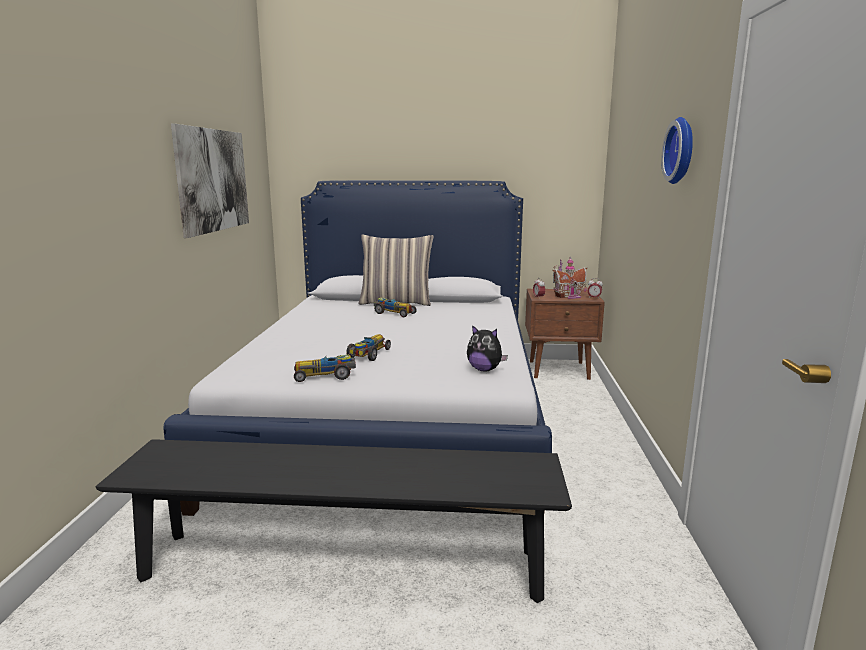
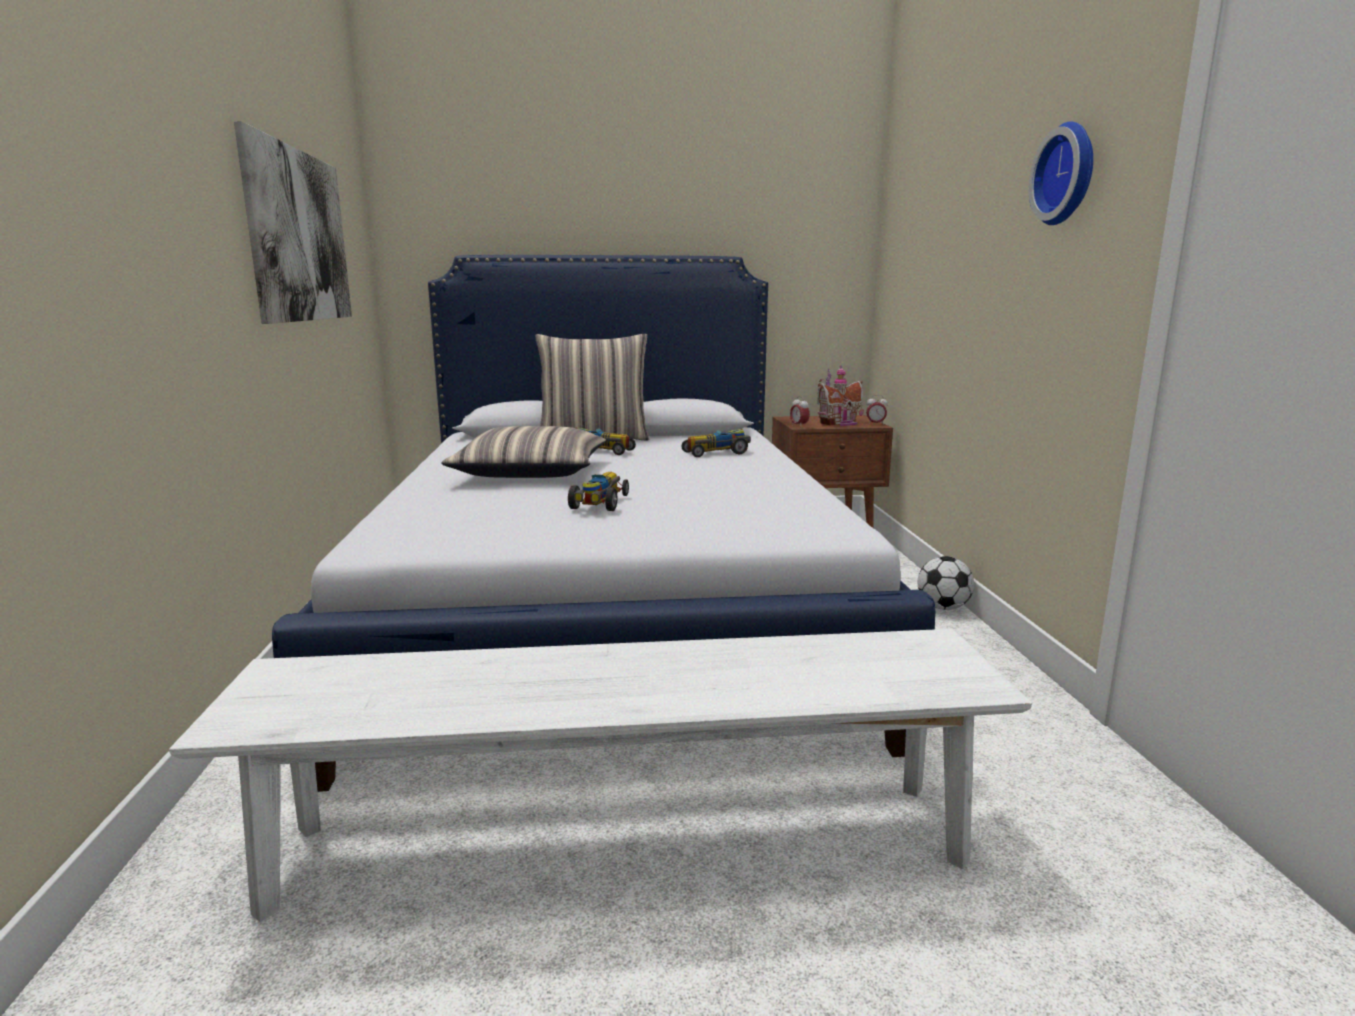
camera: 10 degrees left, 0 degrees up
black bench [96,439,572,603] -> white bench [169,629,1032,922]
toy car [294,355,356,382] -> toy car moved to [681,429,751,457]
plush toy [467,325,508,371] -> none
none -> pillow [441,426,606,478]
none -> football [918,556,974,610]

